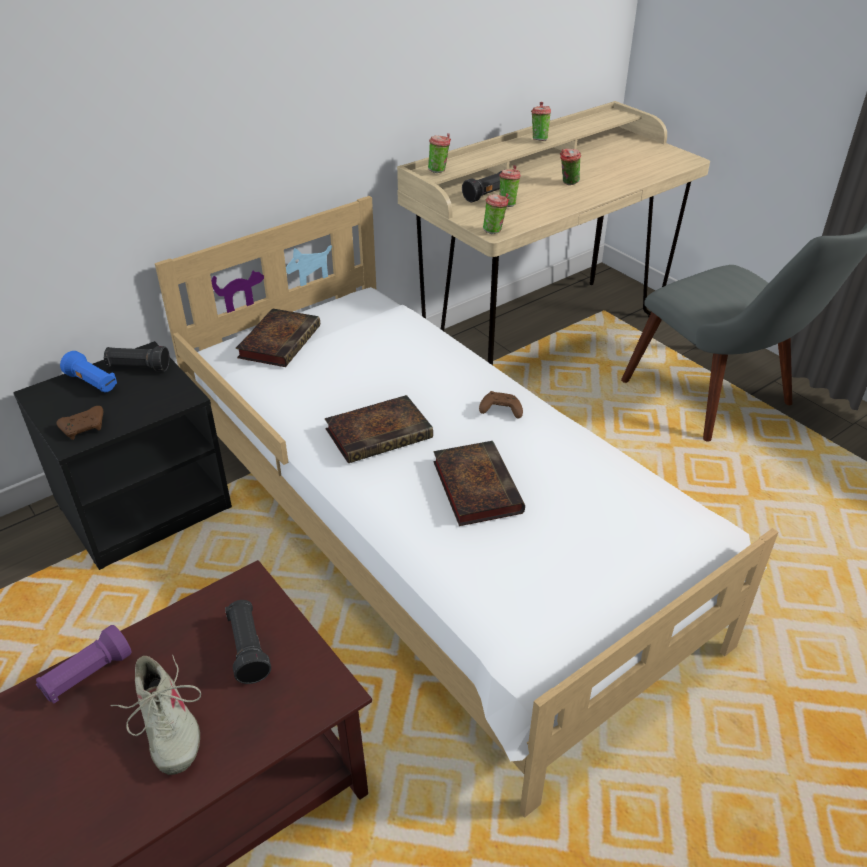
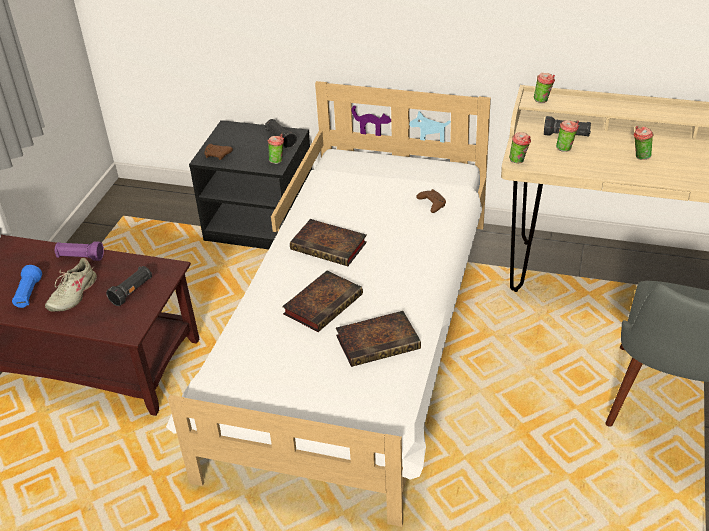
camera: 55 degrees right, 0 degrees up
blue flashlight [60,351,117,392] -> blue flashlight moved to [12,265,42,308]
book [236,308,320,367] -> book moved to [336,311,421,367]
brown game controller [479,391,523,419] -> brown game controller moved to [416,189,446,213]
cup [531,102,551,141] -> cup moved to [268,134,284,164]

